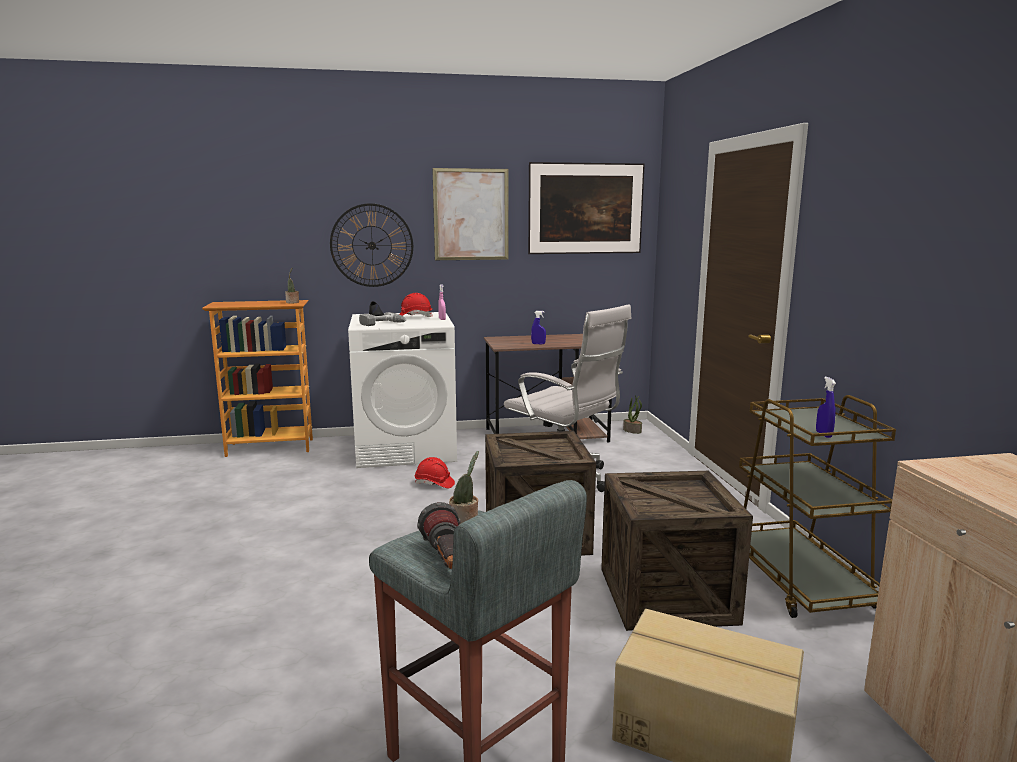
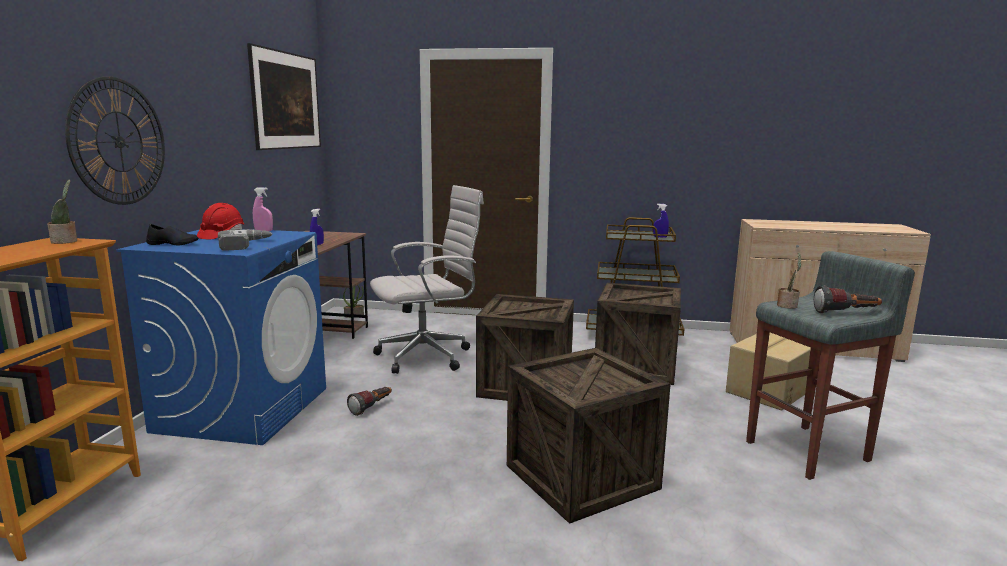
camera: 70 degrees left, 0 degrees up
white washing machine [348,312,457,468] -> blue washing machine [116,229,326,445]
red hard hat [415,457,455,488] -> flashlight [347,387,392,416]
picture [432,168,509,260] -> none
none -> crate [507,348,671,524]

